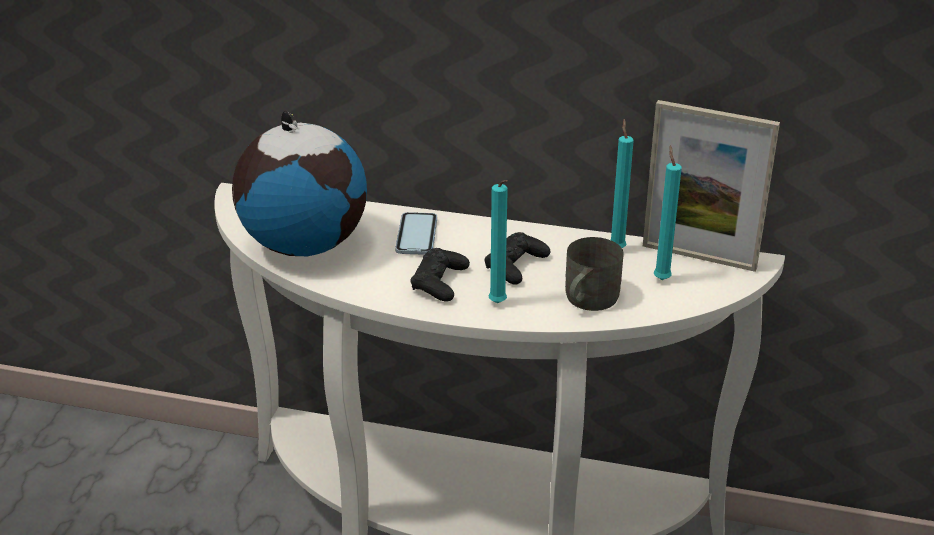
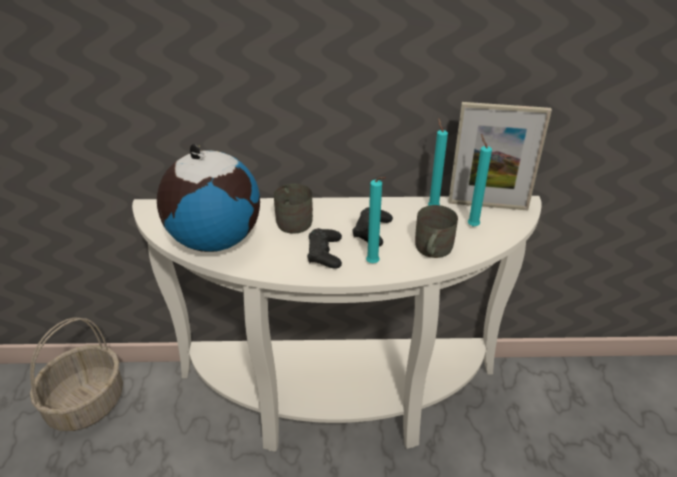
camera: 15 degrees left, 5 degrees up
phone [396,212,437,255] -> grey mug [274,183,313,234]
none -> basket [30,317,123,431]

